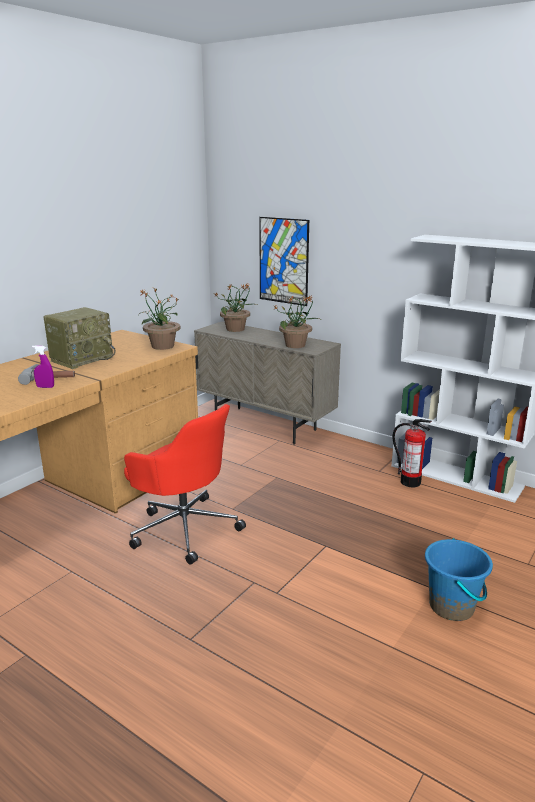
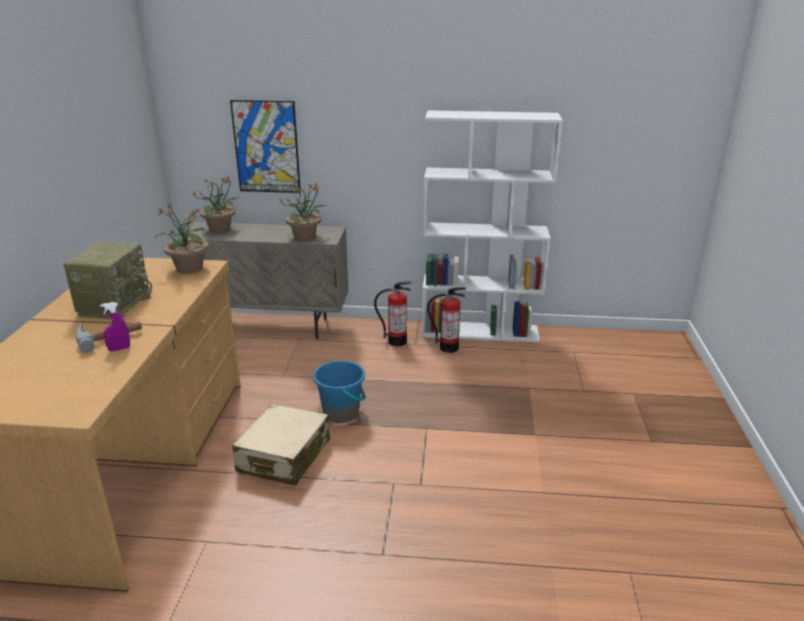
camera: 30 degrees left, 5 degrees up
red office chair [124,404,246,565] -> beige suitcase [232,404,330,485]
blue bucket [425,538,493,621] -> blue bucket moved to [313,360,365,423]
none -> fire extinguisher [374,281,412,346]

